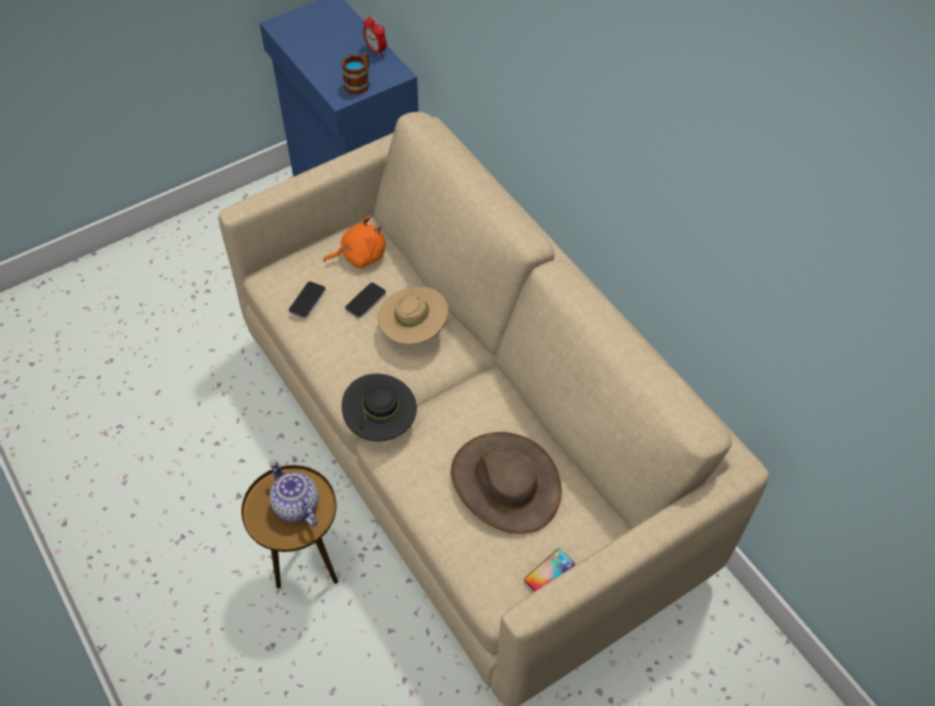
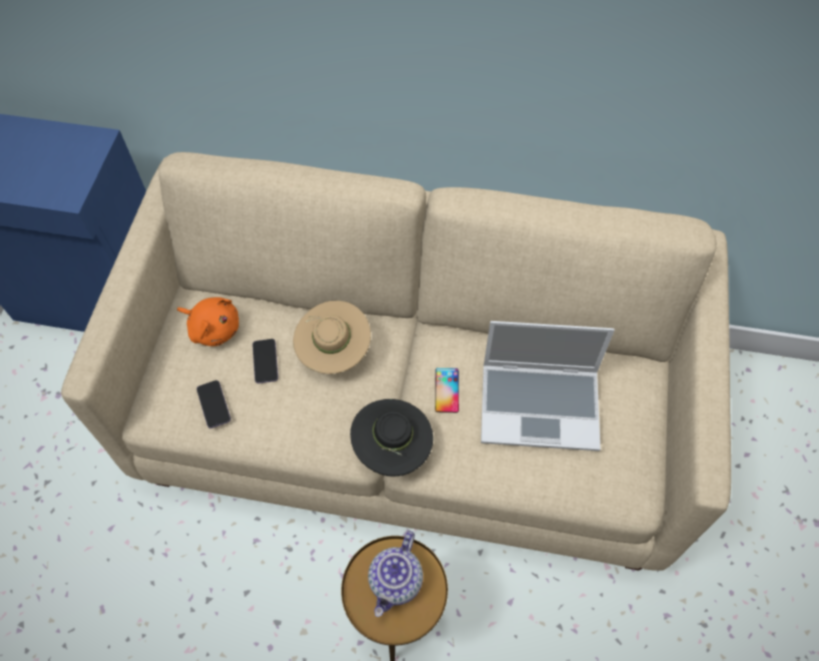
camera: 45 degrees left, 5 degrees up
teapot [269,460,319,527] -> teapot turned 75 degrees counterclockwise [368,531,423,617]
orange plush toy [323,216,386,268] -> orange plush toy turned 90 degrees clockwise [177,297,239,346]
mug [342,52,369,94] -> none
alarm clock [363,15,387,56] -> none
brown hat [451,432,562,534] -> laptop [481,321,615,451]
phone [524,549,575,591] -> phone moved to [435,368,459,413]

